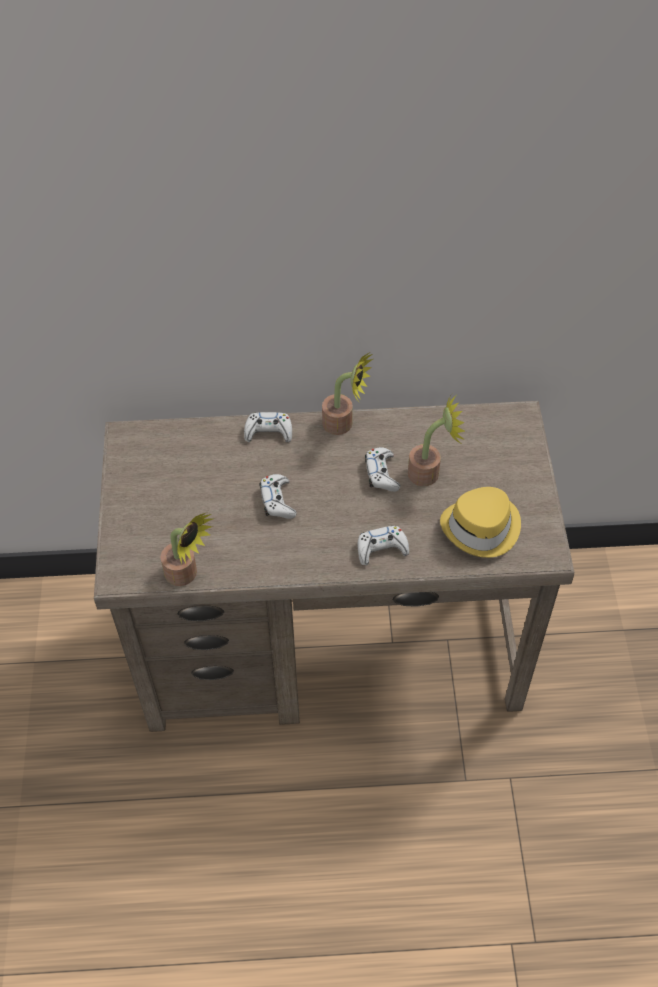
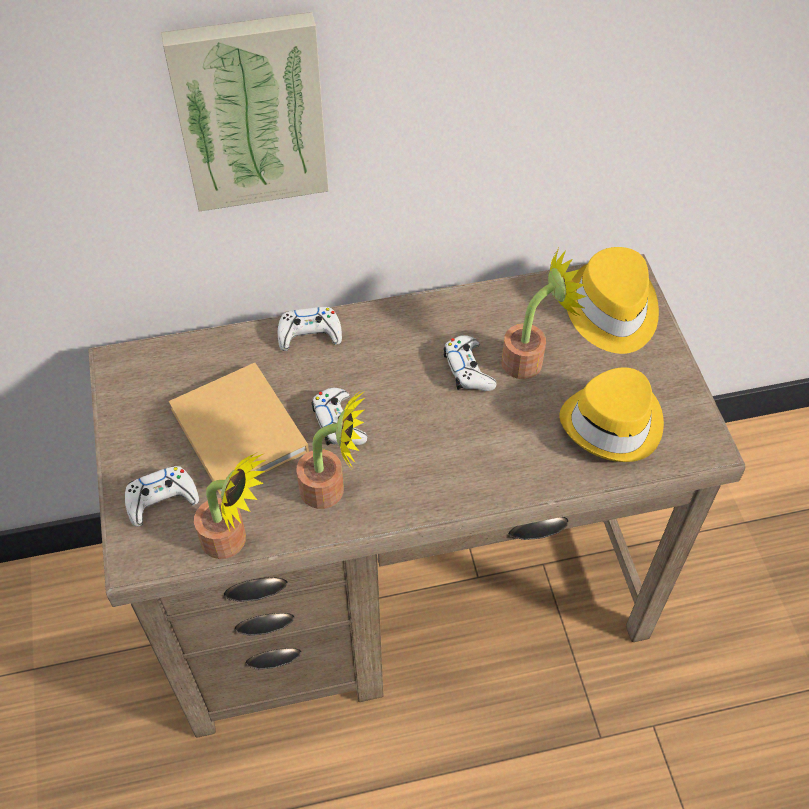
camera: 10 degrees left, 0 degrees up
potted plant [322,351,373,435] -> potted plant moved to [296,391,365,509]
white game controller [358,526,409,566] -> white game controller moved to [125,466,199,527]
none -> picture [161,12,329,212]
none -> beige book [169,363,309,495]
none -> yellow hat [567,247,659,354]

